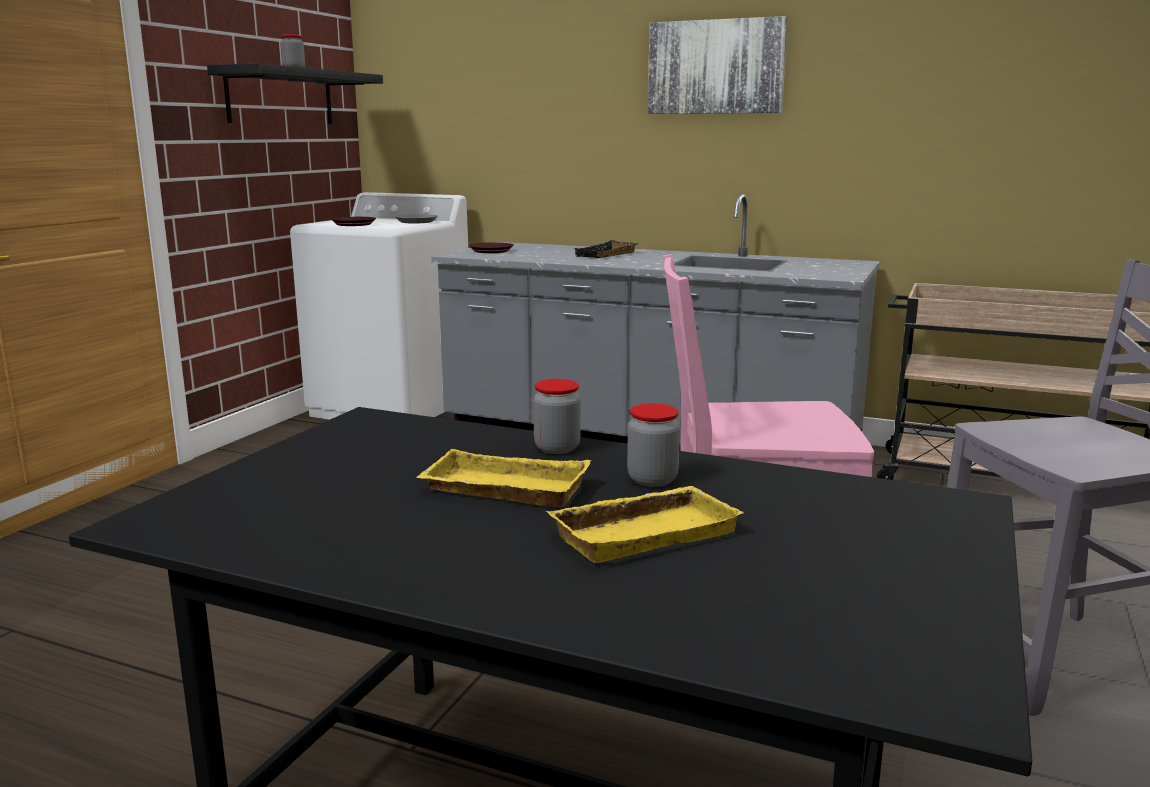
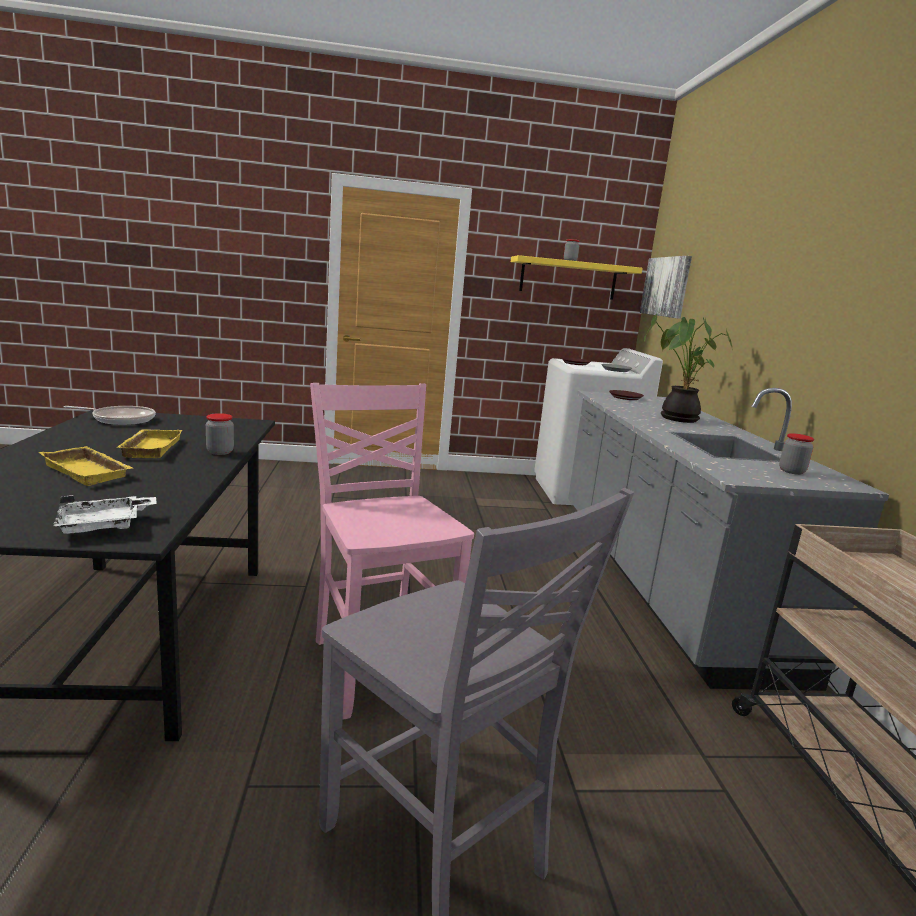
camera: 60 degrees right, 0 degrees up
black shelf [207,63,383,124] -> yellow shelf [511,255,642,300]
black tray [575,240,638,258] -> potted plant [644,314,733,423]
jar [627,403,680,487] -> jar moved to [779,433,814,475]
picture [648,16,788,114] -> picture moved to [640,256,692,319]
none -> white tray [53,495,157,534]
none -> frying pan [63,406,156,425]

